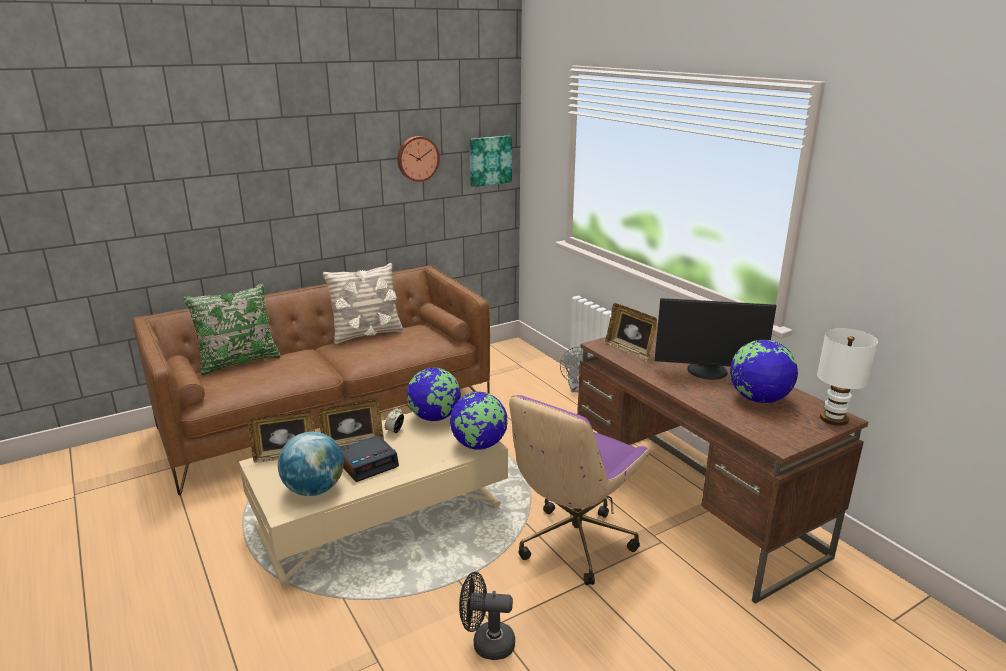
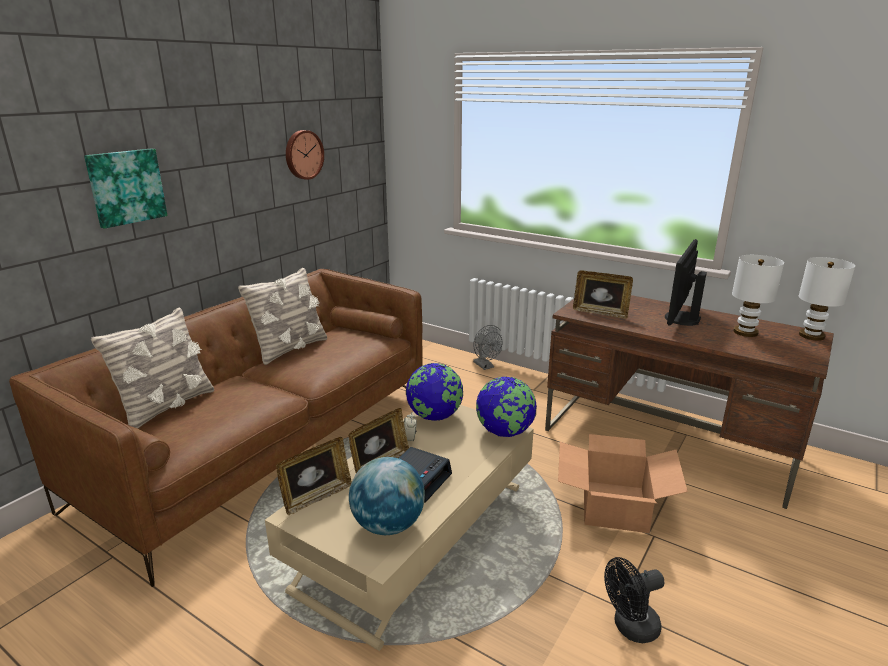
camera: 25 degrees left, 0 degrees up
green pillow [183,283,280,375] -> beige pillow [91,308,214,429]
picture [470,135,512,187] -> picture moved to [84,149,168,229]
purple office chair [509,395,649,585] -> cardboard box [558,434,688,533]
monitor [655,298,777,380] -> monitor turned 135 degrees clockwise [665,239,707,326]
globe [730,339,798,403] -> white table lamp [732,255,784,337]

